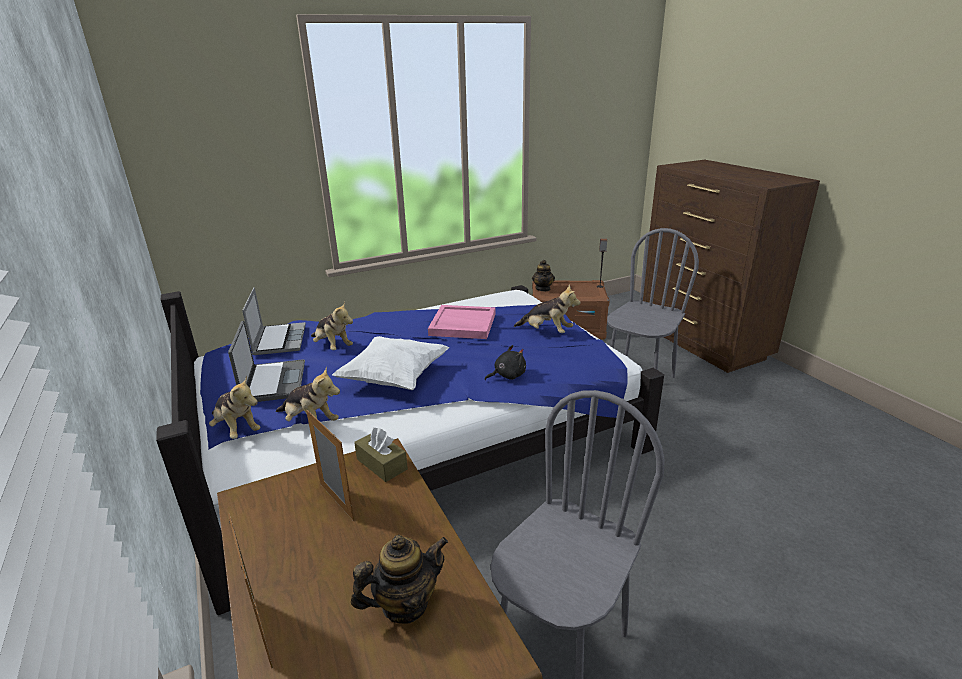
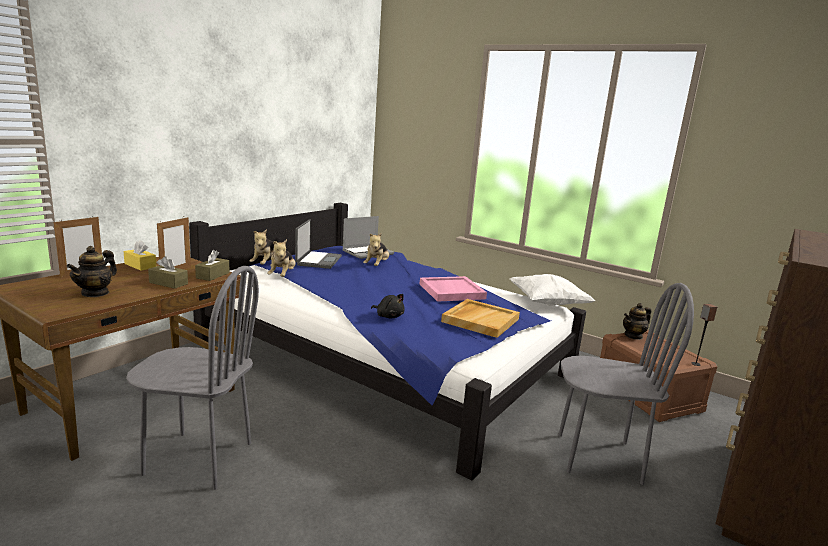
camera: 60 degrees right, 10 degrees down
laptop [228,321,305,402] -> laptop turned 45 degrees counterclockwise [295,219,342,269]
white pillow [332,336,449,390] -> white pillow moved to [510,274,595,306]
teapot [351,535,448,624] -> teapot turned 75 degrees clockwise [66,246,117,297]
plush toy [514,284,580,333] -> beige tray [441,299,520,338]
none -> yellow tissue box [124,240,156,271]
none -> brown tissue box [148,256,188,289]

